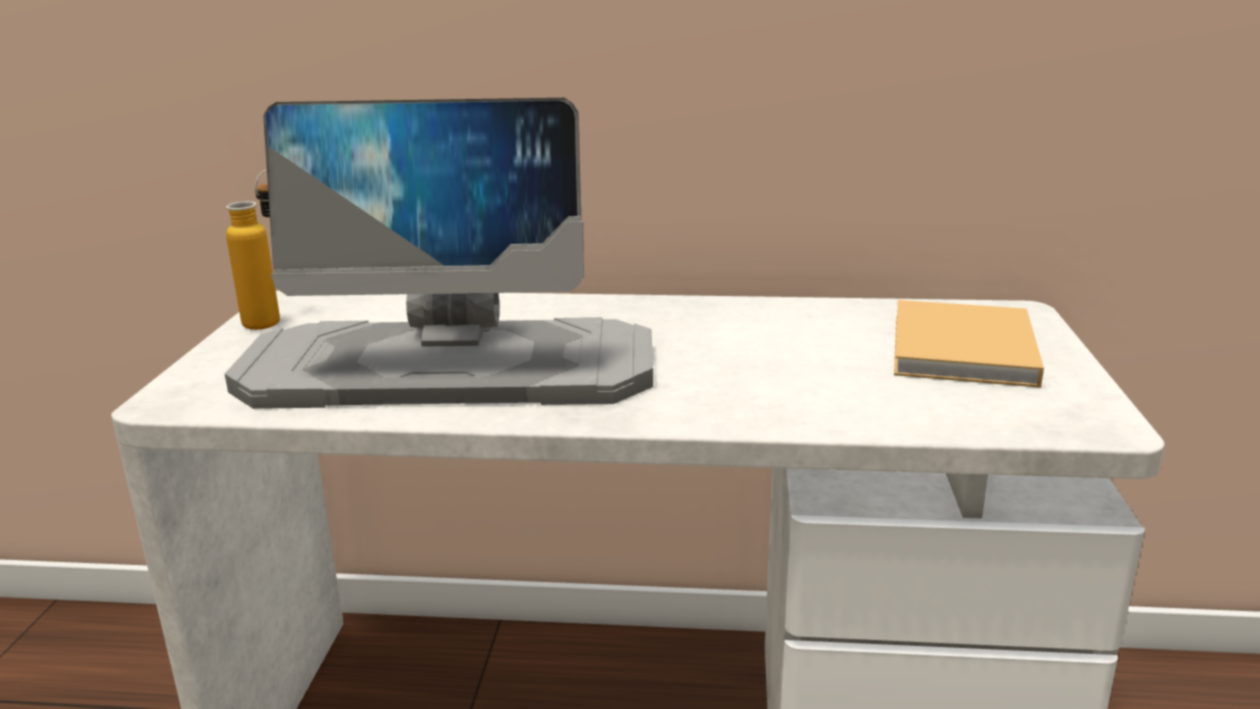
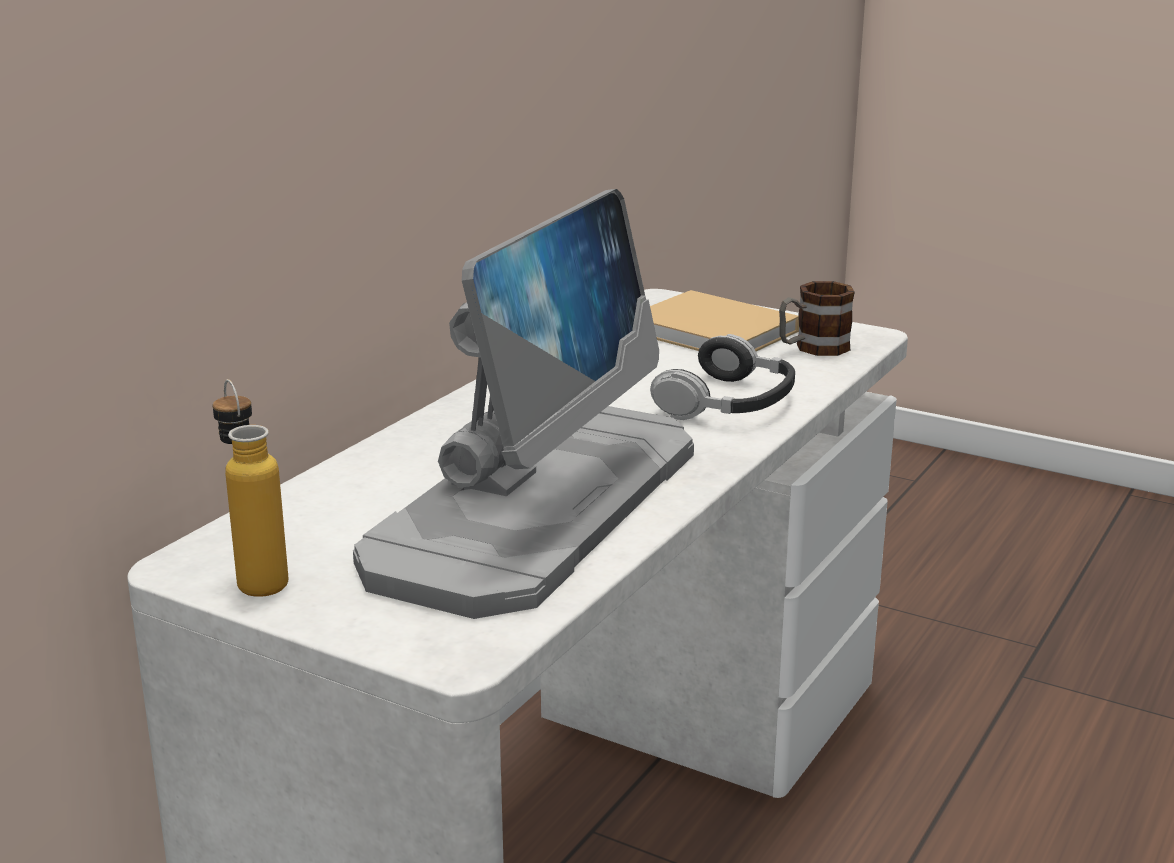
camera: 65 degrees left, 0 degrees up
none -> headphones [650,334,795,420]
none -> mug [779,281,855,356]

